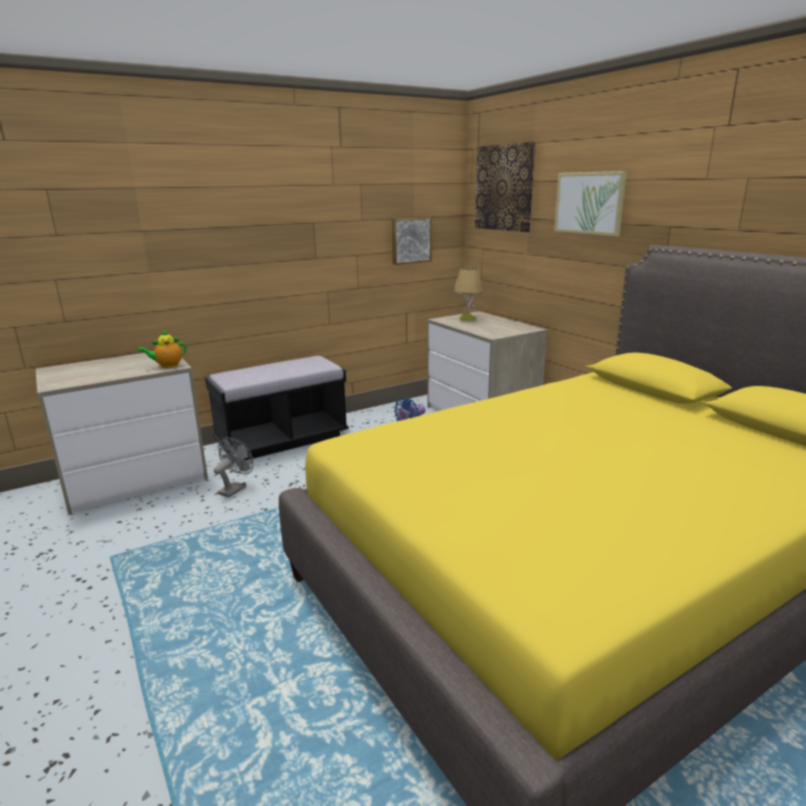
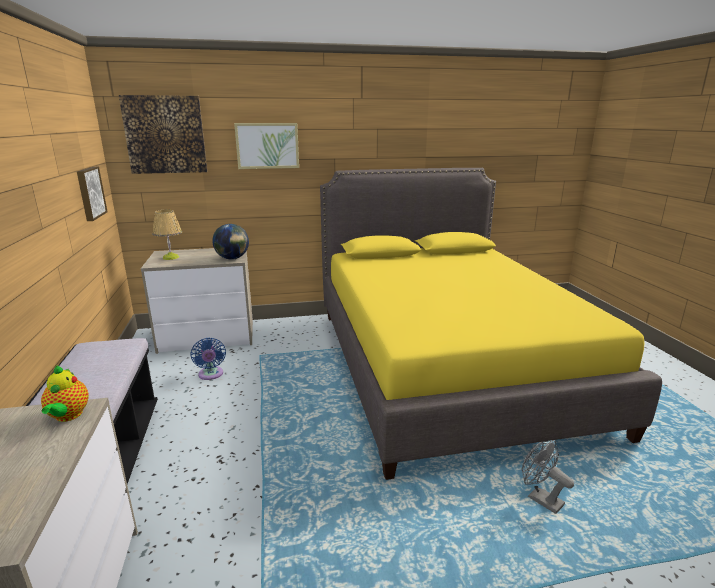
camera: 70 degrees left, 0 degrees up
grey fan [214,437,253,497] -> grey fan moved to [522,440,574,514]
none -> globe [212,224,249,260]

